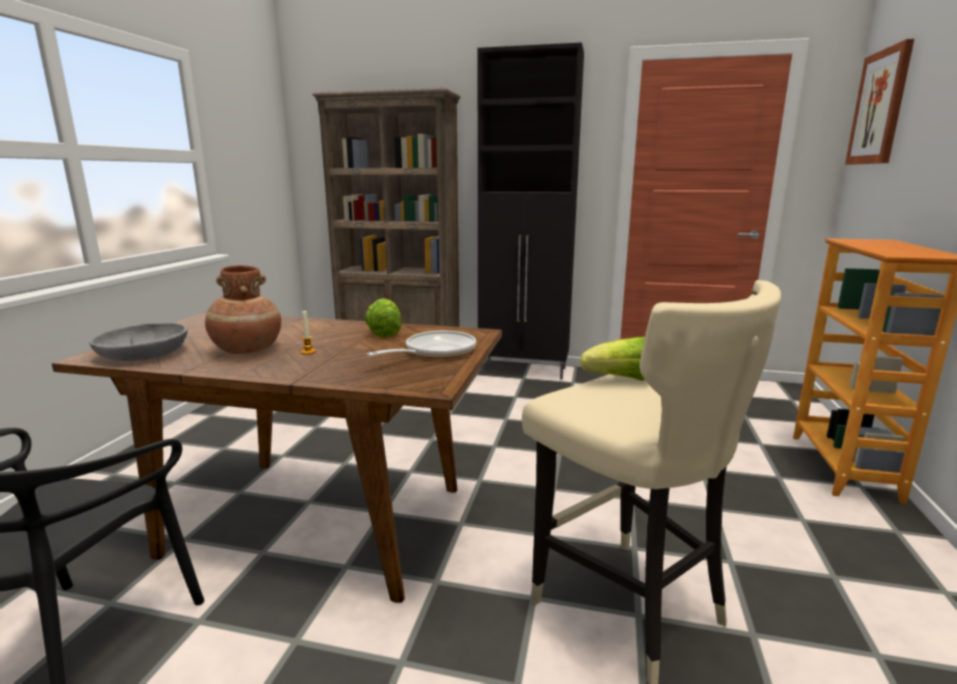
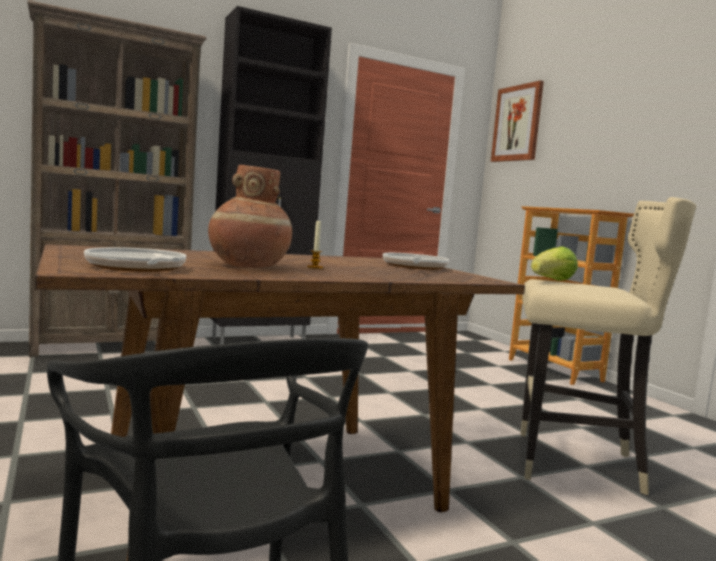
camera: 40 degrees left, 10 degrees down
grey bowl [89,323,188,361] -> frying pan [84,247,186,272]
lettuce [365,298,402,337] -> none

